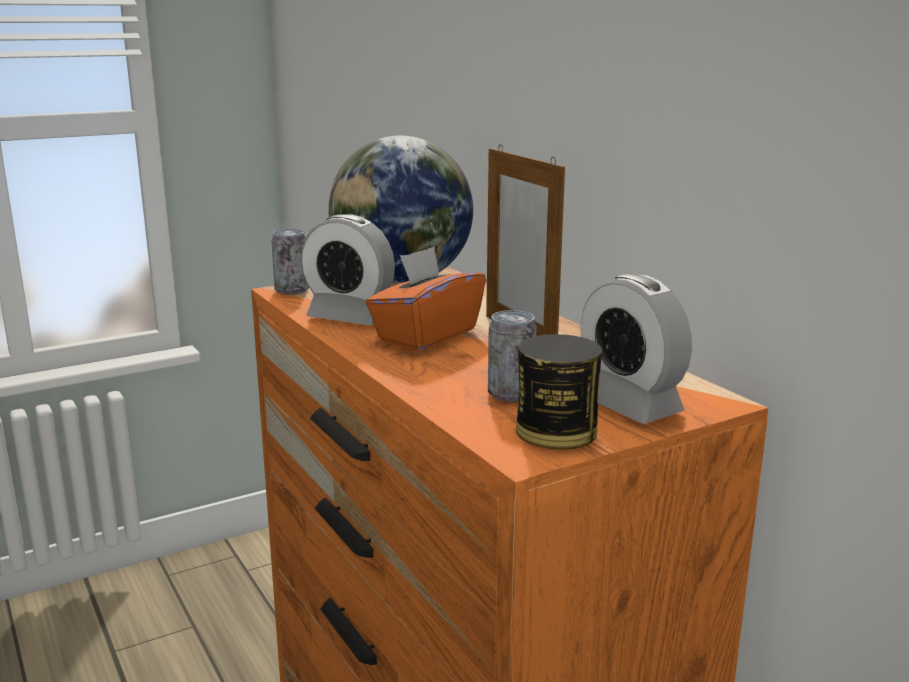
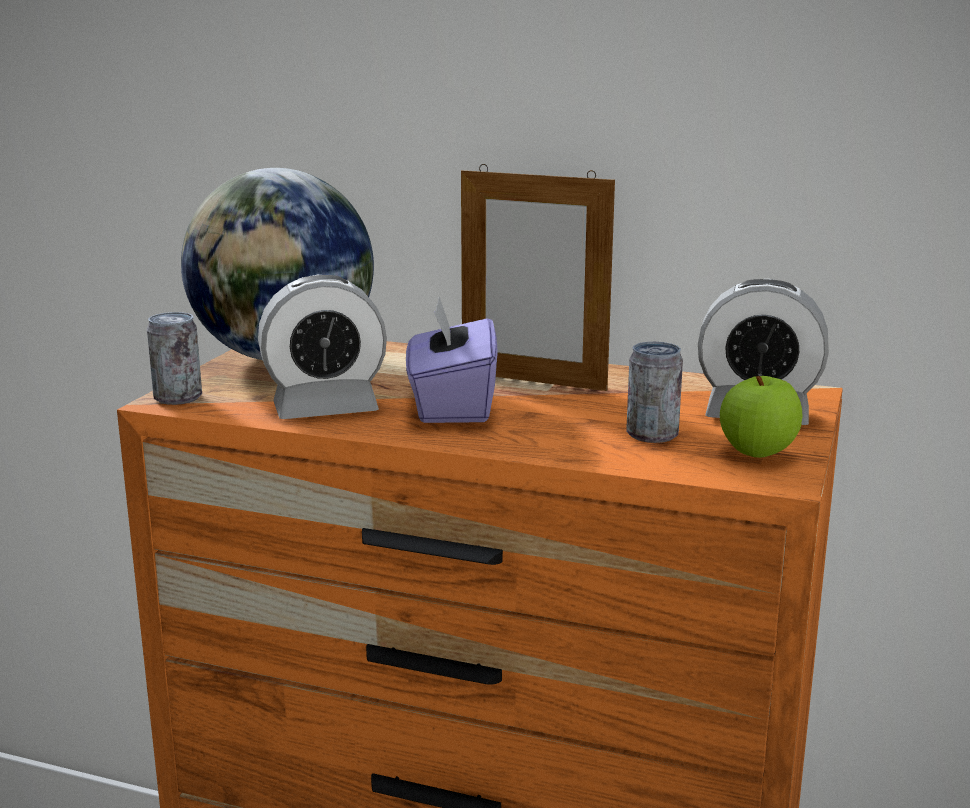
camera: 40 degrees left, 0 degrees up
orange tissue box [366,247,486,351] -> purple tissue box [406,297,498,423]
can [516,334,602,449] -> apple [720,376,803,458]

